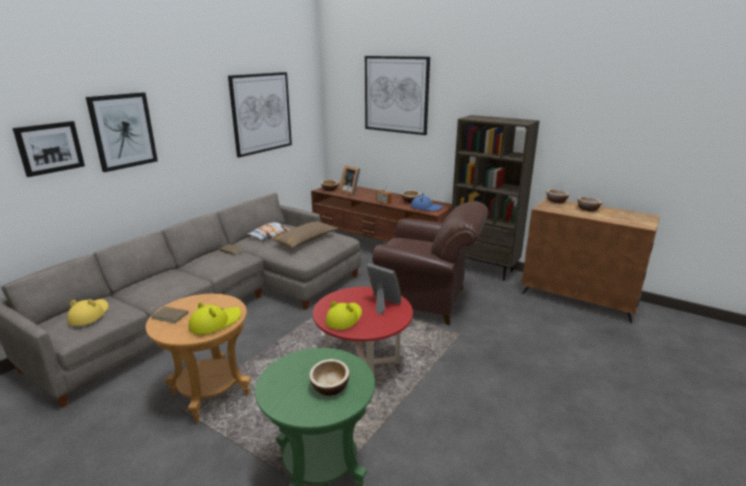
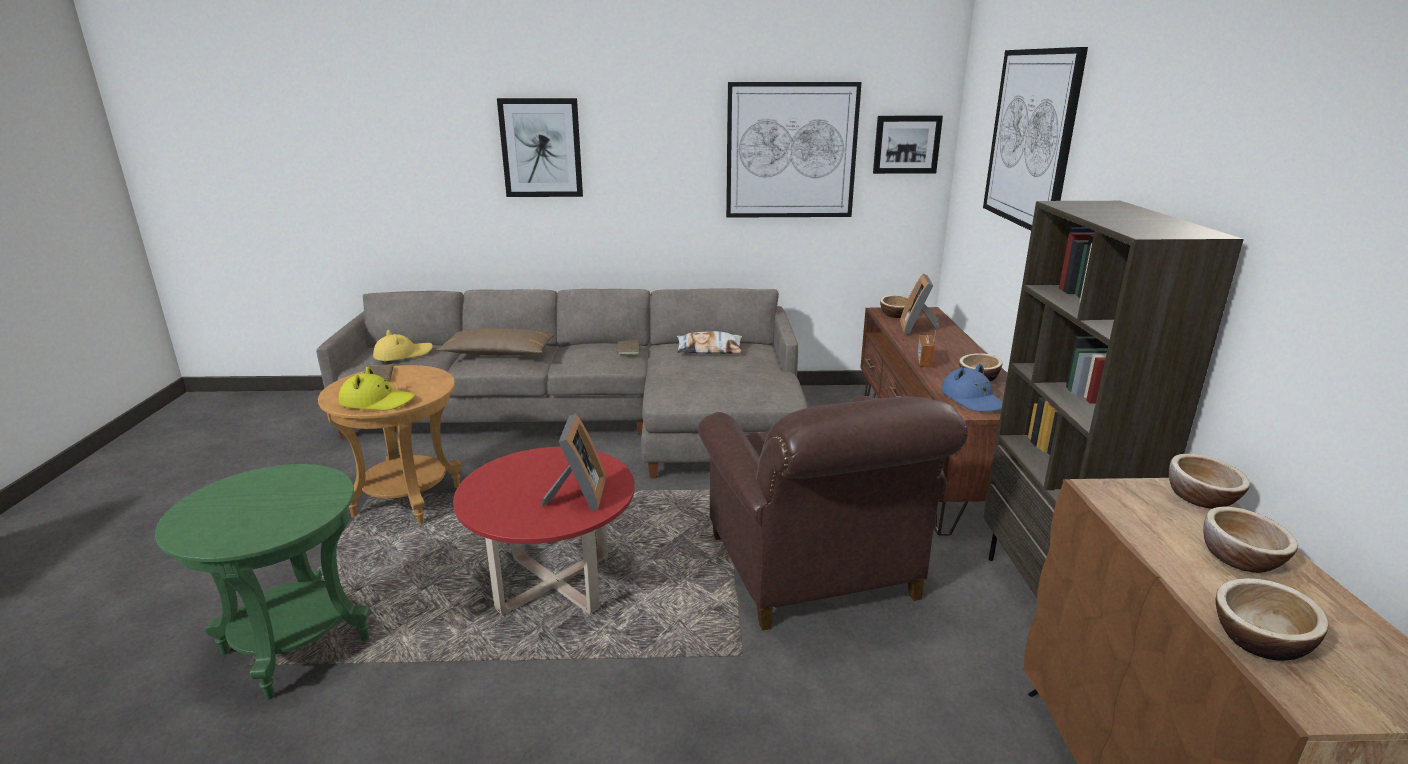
camera: 55 degrees right, 0 degrees up
picture [12,121,85,177] -> picture moved to [873,116,943,174]
brown pillow [271,221,338,248] -> brown pillow moved to [436,328,555,356]
bowl [309,359,349,396] -> bowl moved to [1215,578,1329,661]
yellow hat [325,301,362,330] -> none

